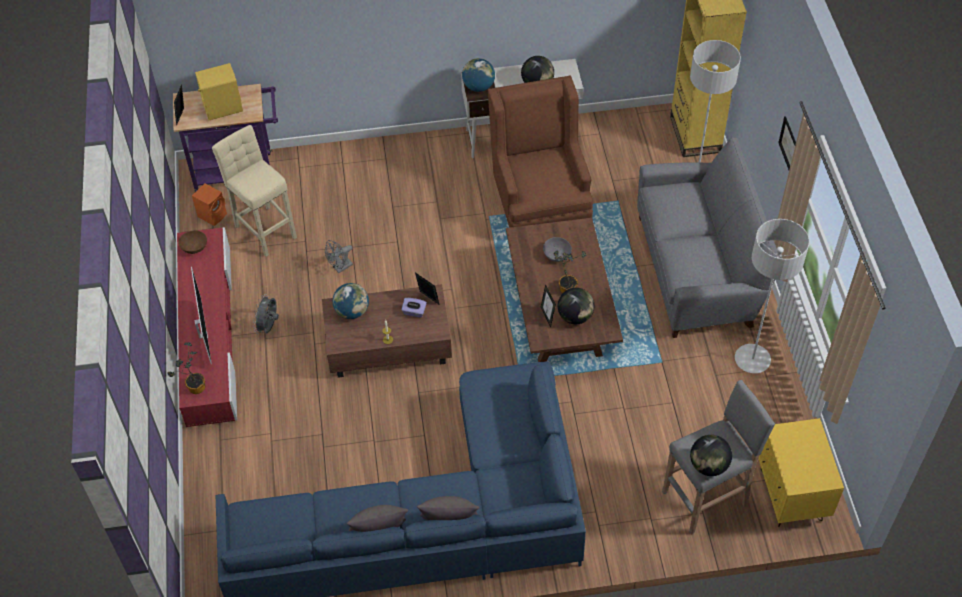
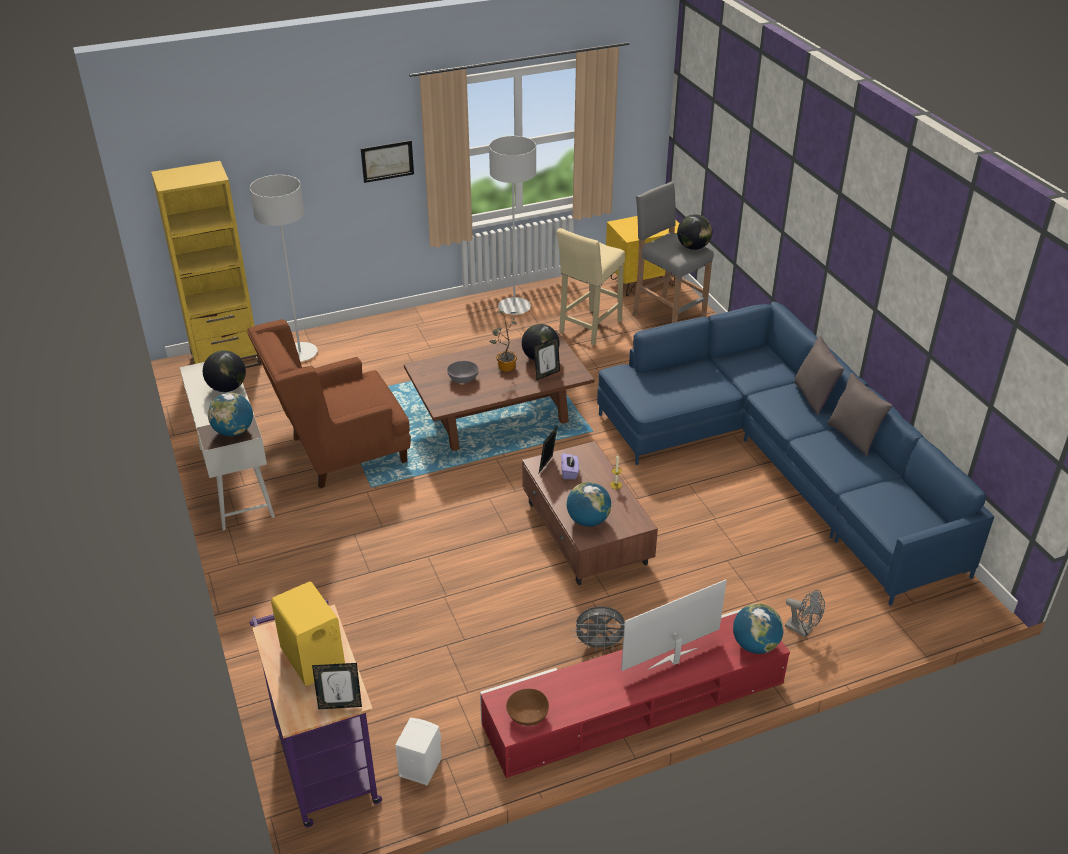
camera: 105 degrees left, 15 degrees down
potted plant [167,342,205,394] -> globe [733,603,784,654]
orange speaker [192,183,227,226] -> white speaker [395,718,442,786]
beige stool [212,125,297,257] -> beige stool moved to [556,228,625,345]
grey fan [325,240,353,273] -> grey fan moved to [785,590,825,638]
grey sofa [637,138,777,338] -> none

